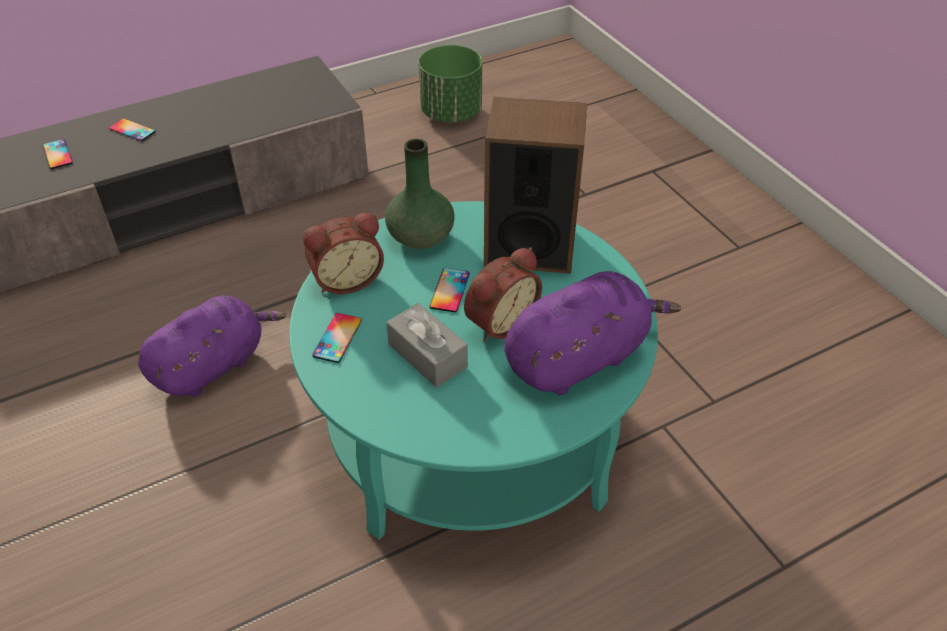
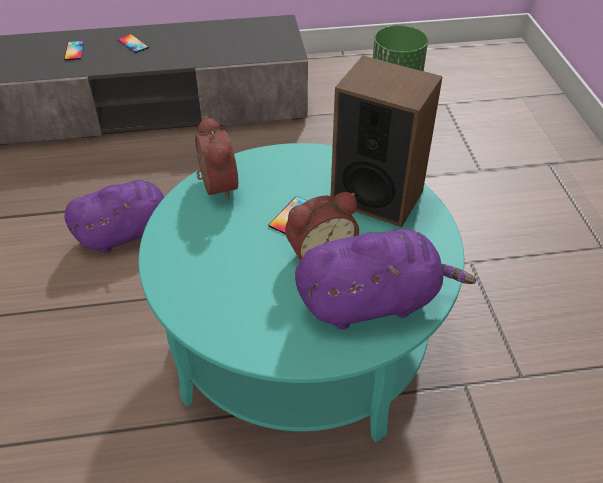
camera: 20 degrees right, 0 degrees up
alarm clock [303,213,384,294] -> alarm clock turned 105 degrees counterclockwise [195,116,238,200]
phone [312,313,362,363] -> none
green vase [385,139,454,249] -> none
grey tissue box [386,303,468,387] -> none

